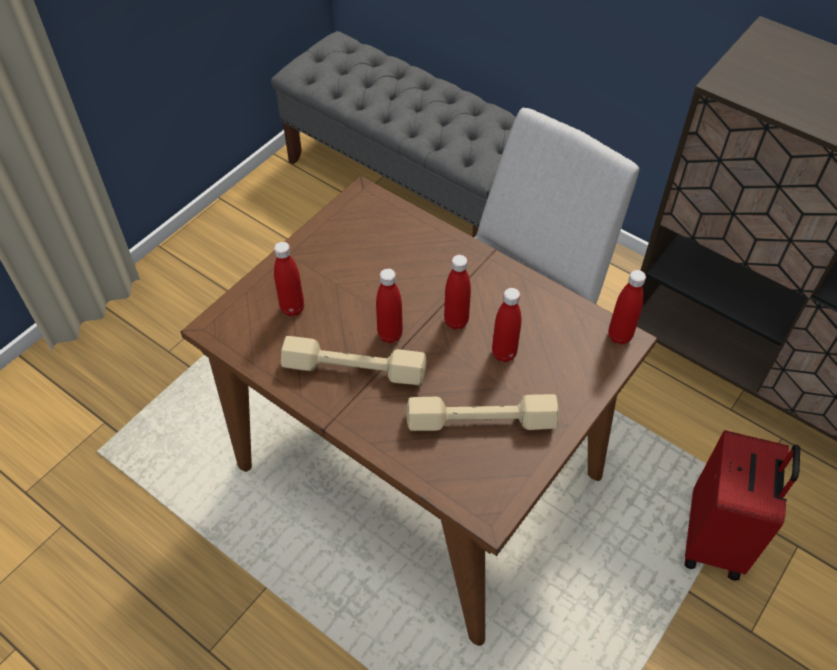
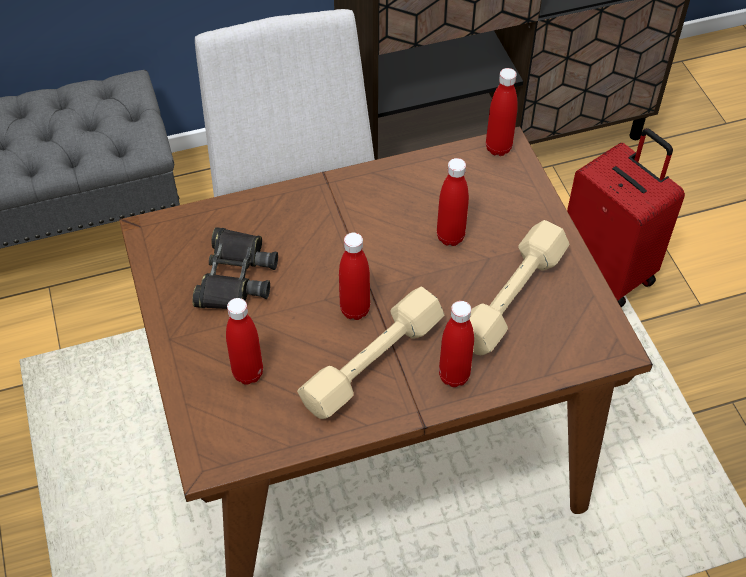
camera: 55 degrees left, 0 degrees up
red bottle [444,255,471,330] -> red bottle moved to [439,301,474,387]
none -> black binoculars [192,227,278,309]

